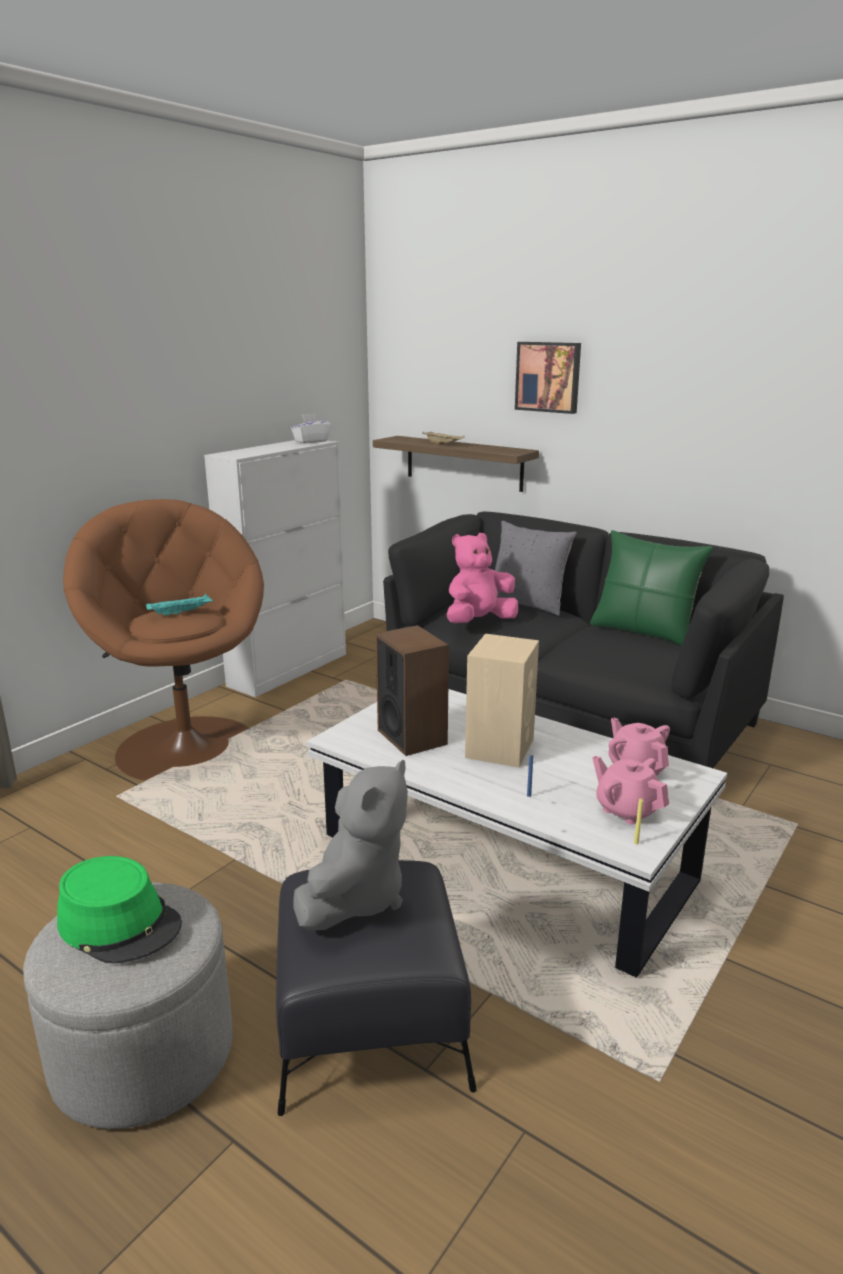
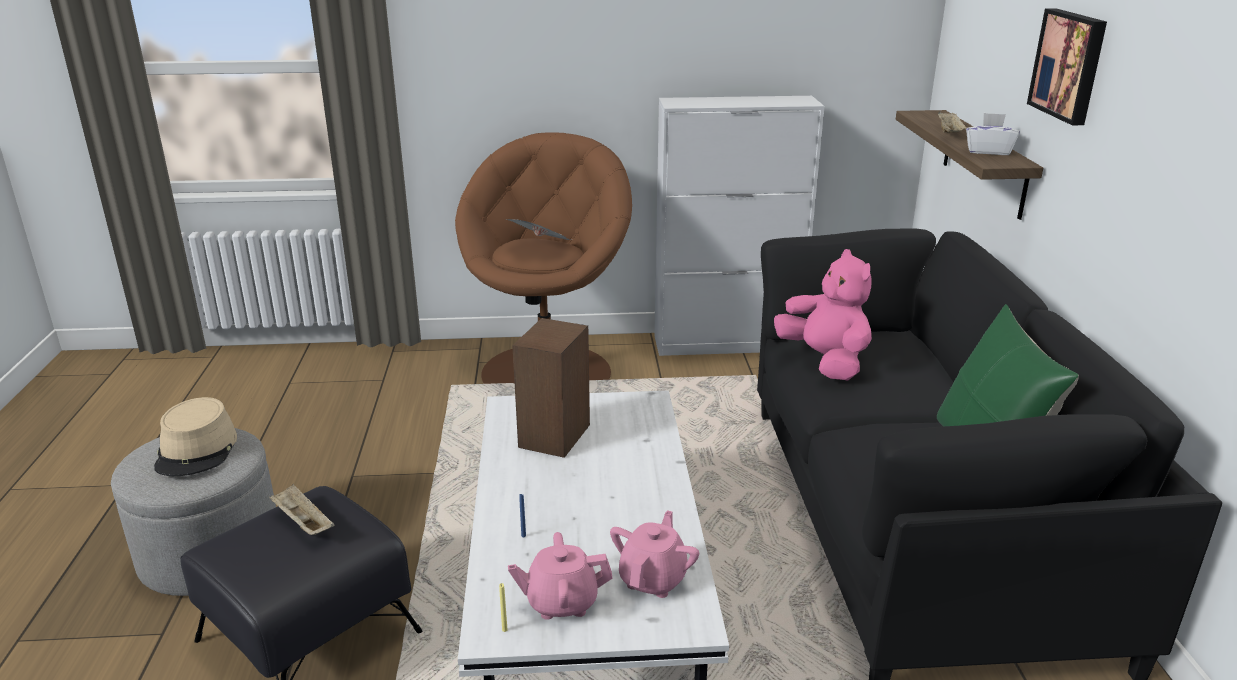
camera: 50 degrees right, 5 degrees up
green hat [57,856,182,964] -> beige hat [154,397,237,476]
turquoise tray [146,594,214,616] -> newspaper [507,219,571,240]
white tissue box [291,413,331,443] -> white tissue box moved to [966,113,1020,155]
grey plush toy [293,760,408,931] -> beige tray [269,484,335,535]
pink plush toy [447,533,518,623] -> pink plush toy turned 45 degrees clockwise [774,249,872,380]
beige speaker [465,634,539,768] -> none
grey pillow [495,521,576,616] -> none
pink teapot [592,756,669,824] -> pink teapot turned 105 degrees counterclockwise [508,532,612,620]

